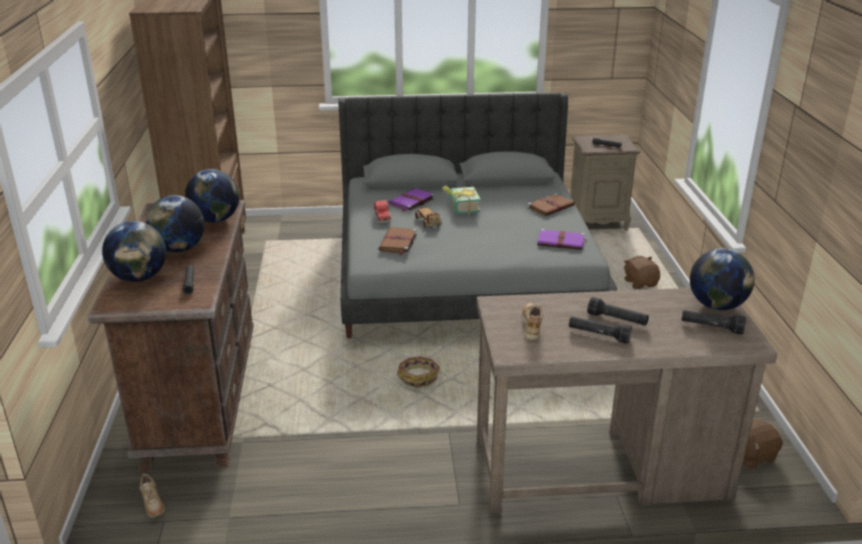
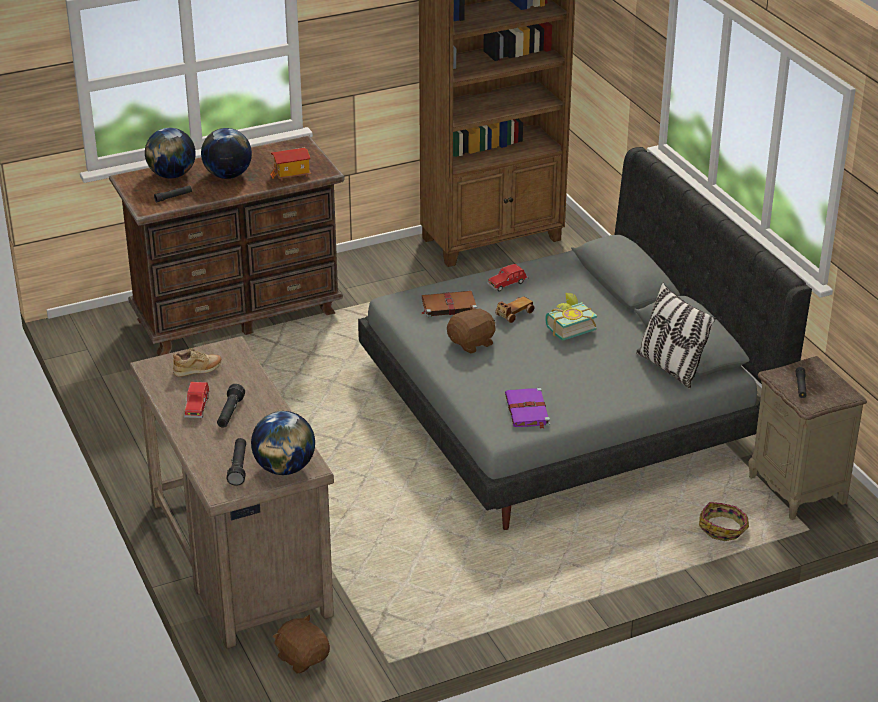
camera: 70 degrees right, 5 degrees up
beige shoe [140,473,165,518] -> none
globe [185,169,240,223] -> toy house [270,148,311,181]
purple book [389,188,435,212] -> none
basket [397,356,440,388] -> basket moved to [699,502,749,541]
brown book [527,193,575,216] -> none
black flashlight [569,316,632,344] -> red toy car [184,382,210,418]
brown plush toy [624,256,660,289] -> brown plush toy moved to [447,306,496,354]
none -> pillow [636,283,716,389]

